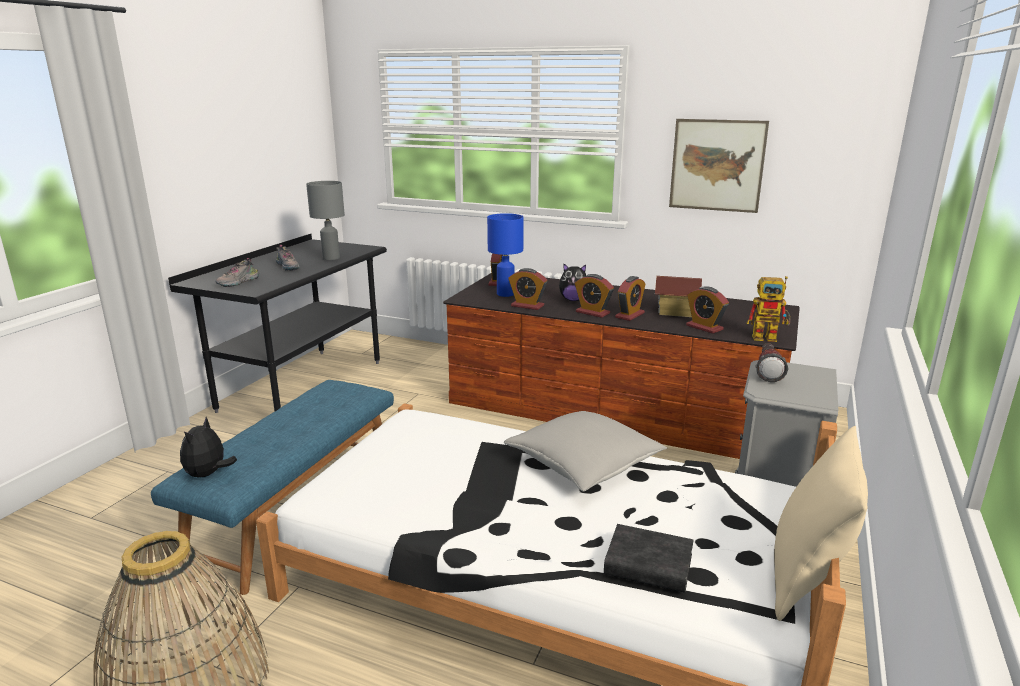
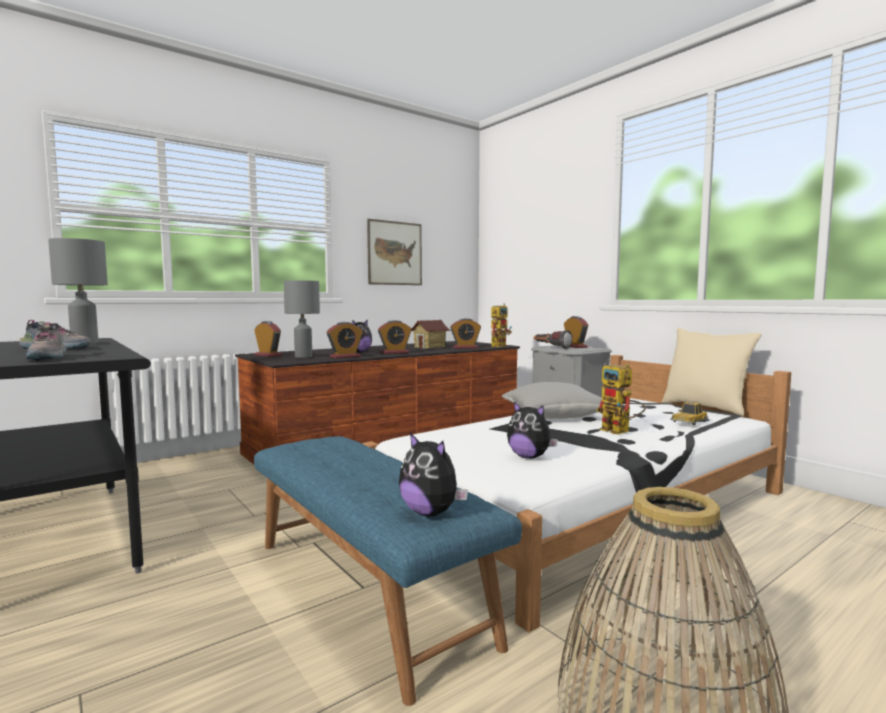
camera: 60 degrees left, 15 degrees down
blue table lamp [487,213,524,297] -> grey table lamp [284,280,320,358]
black book [604,524,694,593] -> toy car [670,402,708,425]
alarm clock [615,276,645,321] -> alarm clock moved to [564,316,588,348]
none -> plush toy [507,401,558,459]
none -> toy robot [596,364,646,435]

